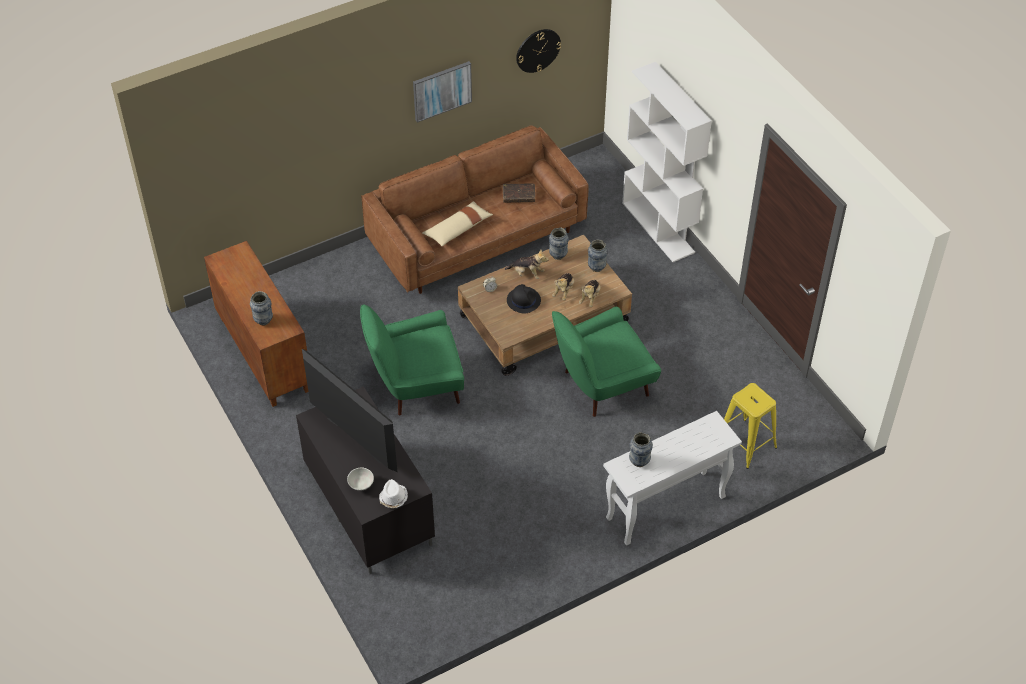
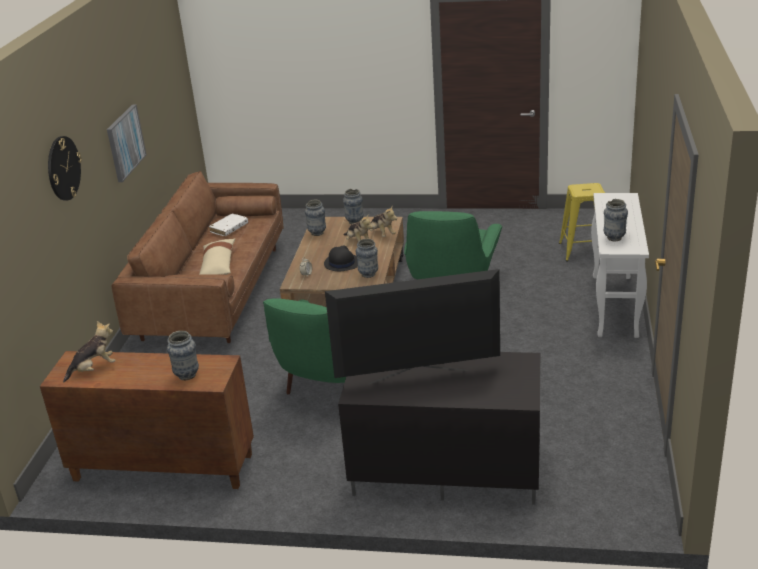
camera: 50 degrees left, 20 degrees down
white bowl [347,468,374,491] -> none
white hat [379,479,408,508] -> none
brown book [503,184,535,203] -> white book [209,214,248,236]
plush toy [505,250,549,279] -> plush toy moved to [63,321,115,382]
wall clock [516,29,561,73] -> wall clock moved to [48,136,82,200]
white bookcase [622,62,712,262] -> none
none -> vase [356,239,378,278]

